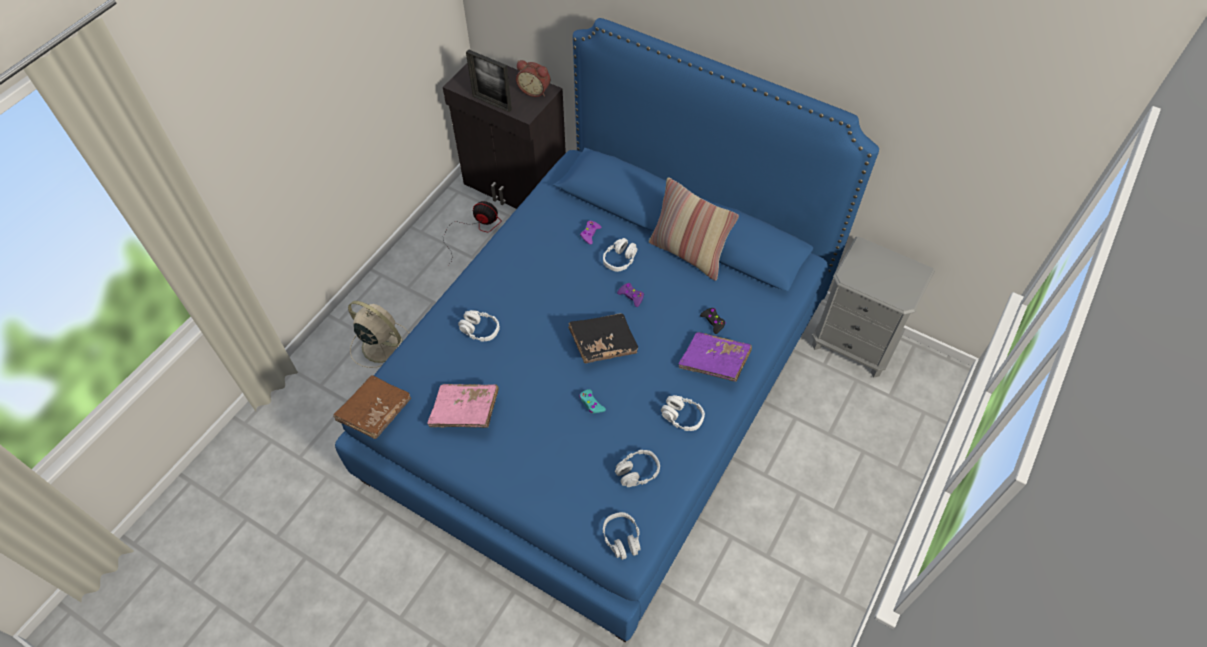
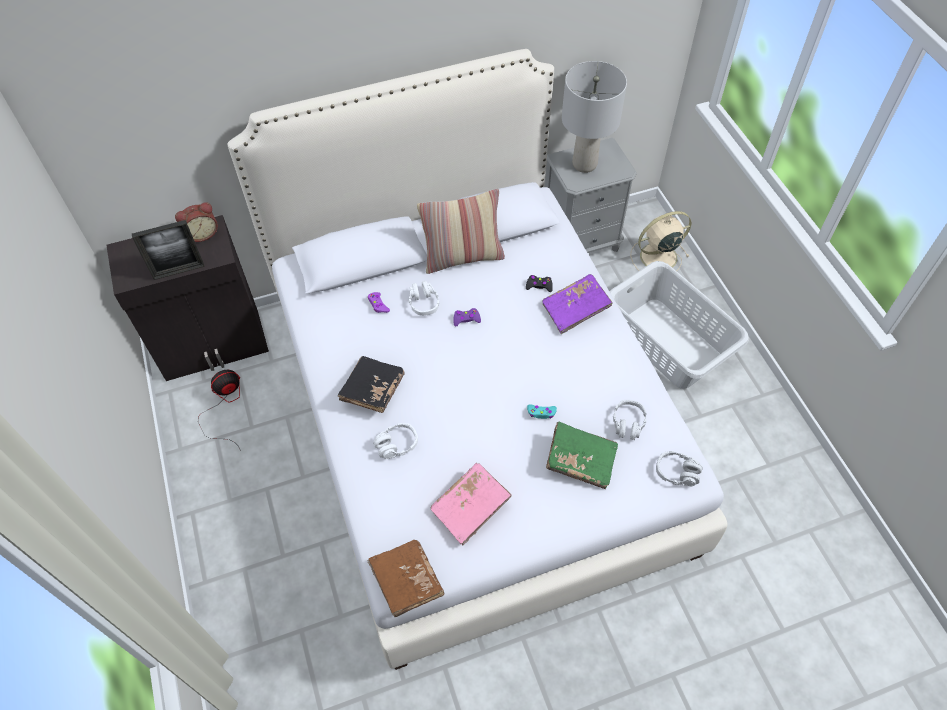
camera: 50 degrees left, 0 degrees up
blue bed [335,18,879,643] -> white bed [227,49,727,670]
beige fan [348,301,410,368] -> beige fan moved to [631,211,692,271]
black book [568,313,638,363] -> black book moved to [338,356,405,413]
white headphones [661,395,705,431] -> none
none -> green book [546,422,618,489]
none -> grey table lamp [562,61,627,173]
none -> grey laundry basket [610,261,749,389]

